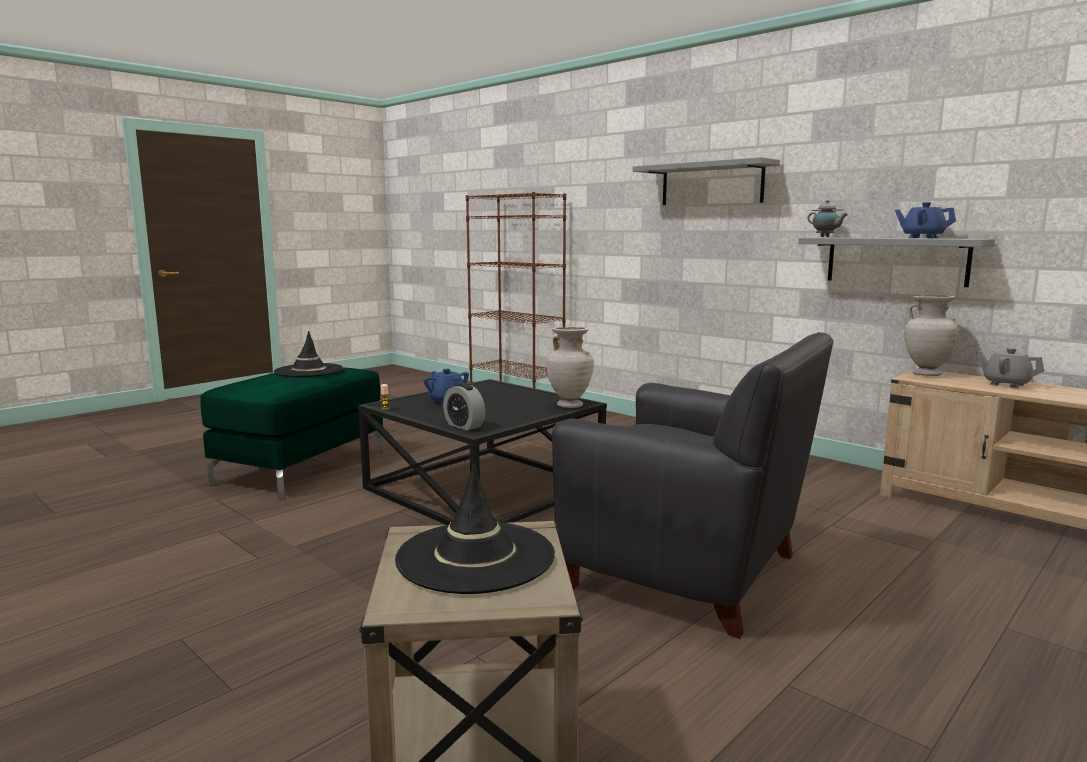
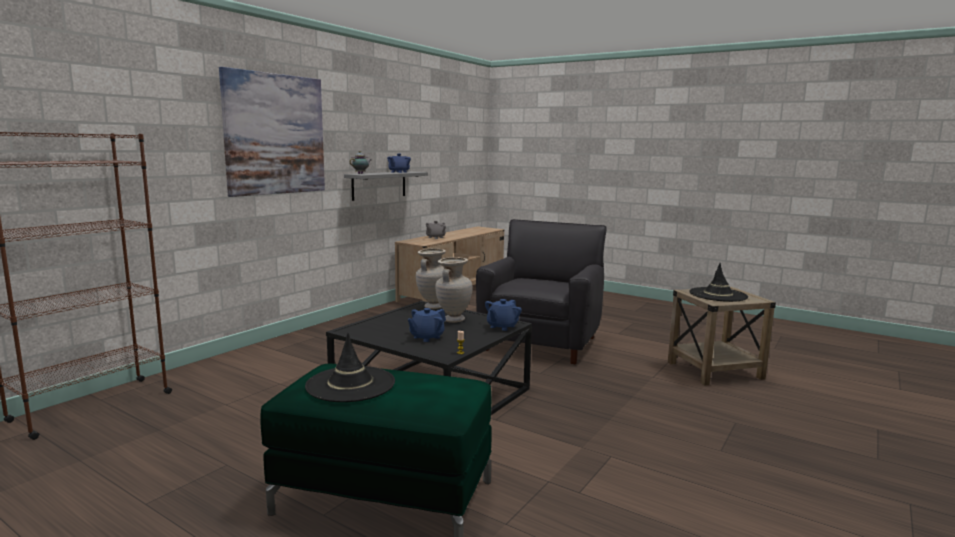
camera: 100 degrees left, 0 degrees up
alarm clock [443,383,485,430] -> blue teapot [485,299,522,331]
grey shelf [633,157,780,205] -> picture [219,67,325,197]
beige vase [904,295,958,376] -> beige vase moved to [435,257,473,323]

